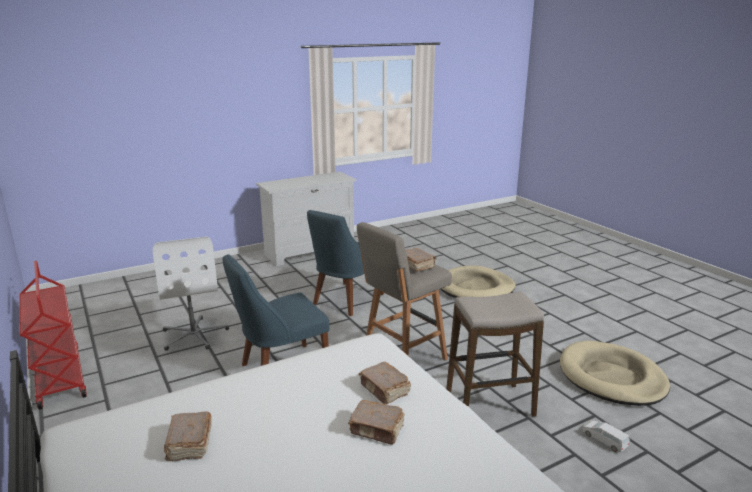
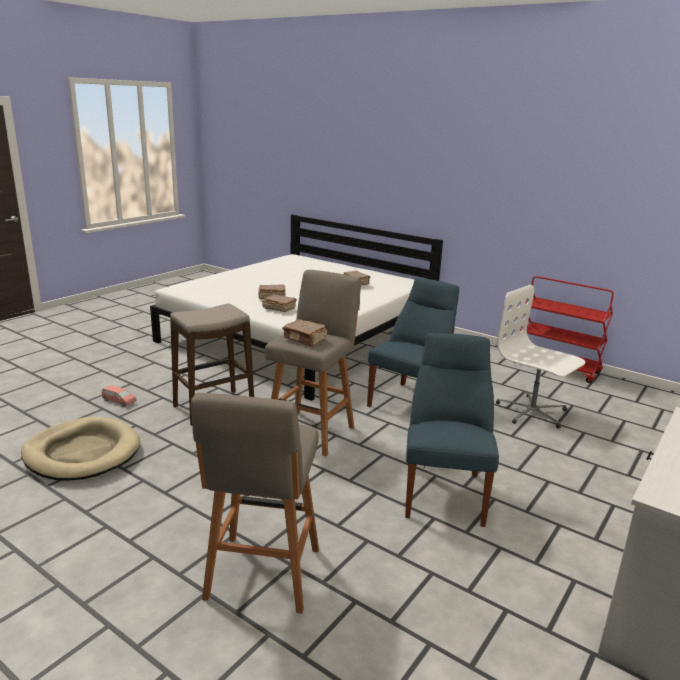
camera: 155 degrees right, 0 degrees up
beige dog bed [441,266,516,298] -> grey stool [191,393,319,614]
white toy car [582,421,630,452] -> pink toy car [102,385,136,407]

